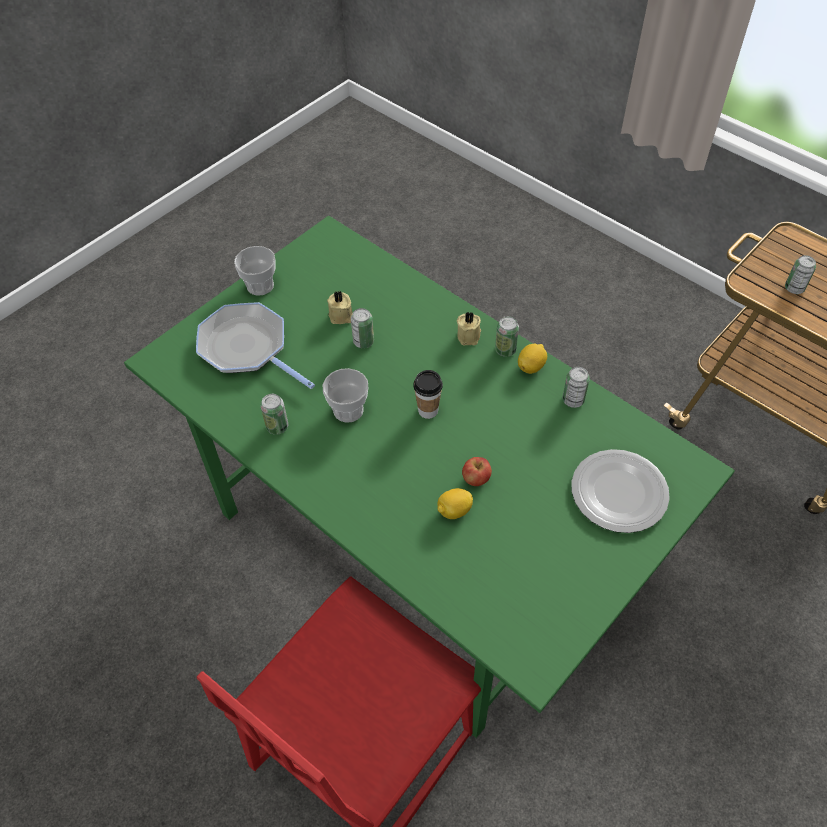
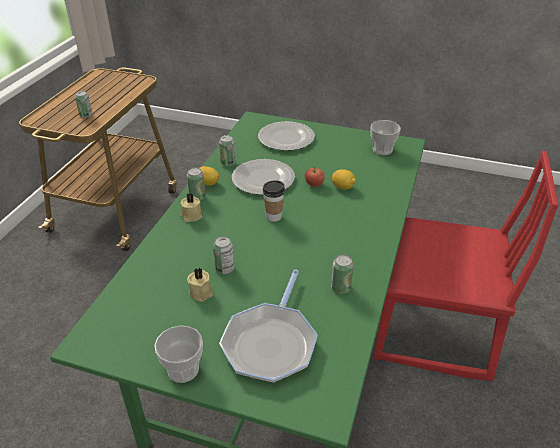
camera: 115 degrees left, 15 degrees down
cup [323,368,368,422] -> cup moved to [370,120,401,155]
none -> plate [232,159,295,195]

